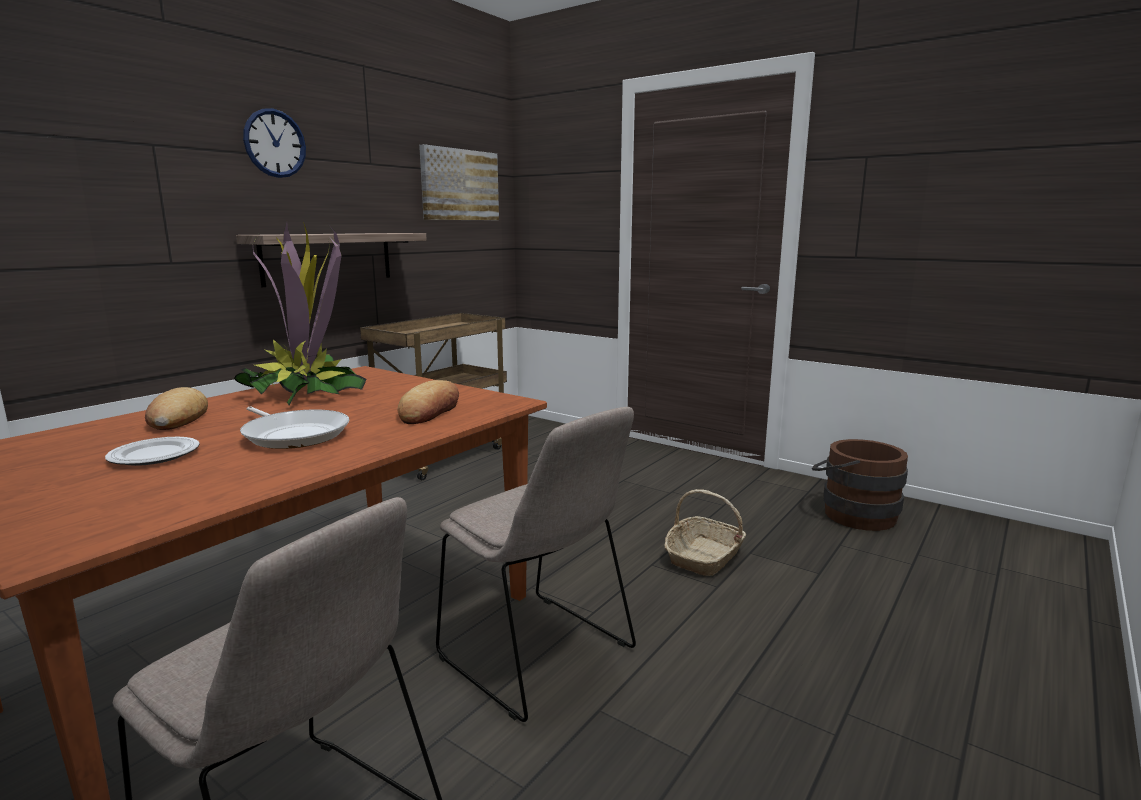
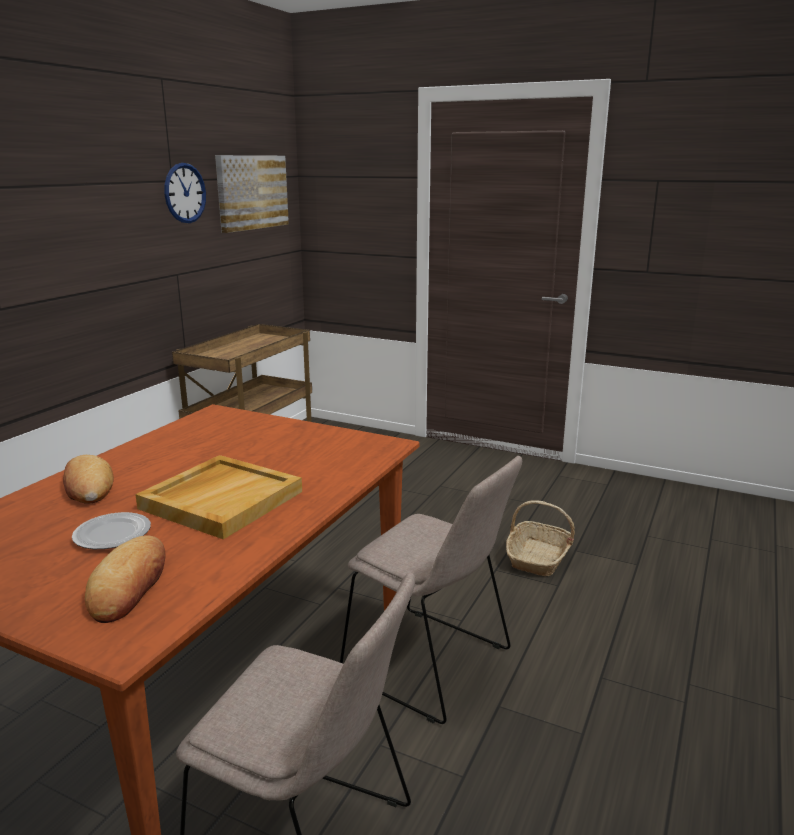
camera: 10 degrees left, 5 degrees up
potted plant [234,222,367,405] -> none
shelf [236,233,427,287] -> none
frying pan [240,406,349,449] -> beige tray [135,455,302,540]
wall clock [243,108,306,178] -> wall clock moved to [164,163,206,223]
bread [398,380,459,424] -> bread moved to [85,535,165,623]
brown bucket [812,439,908,531] -> none

